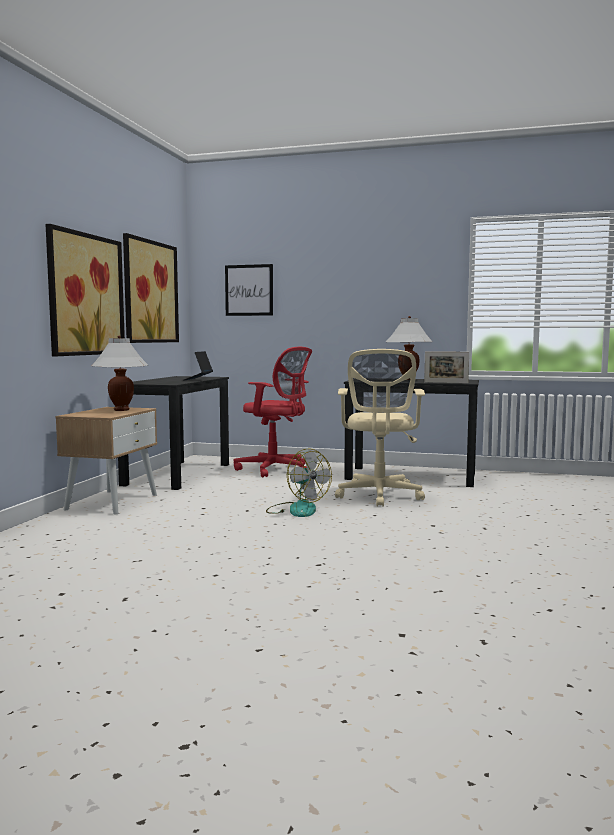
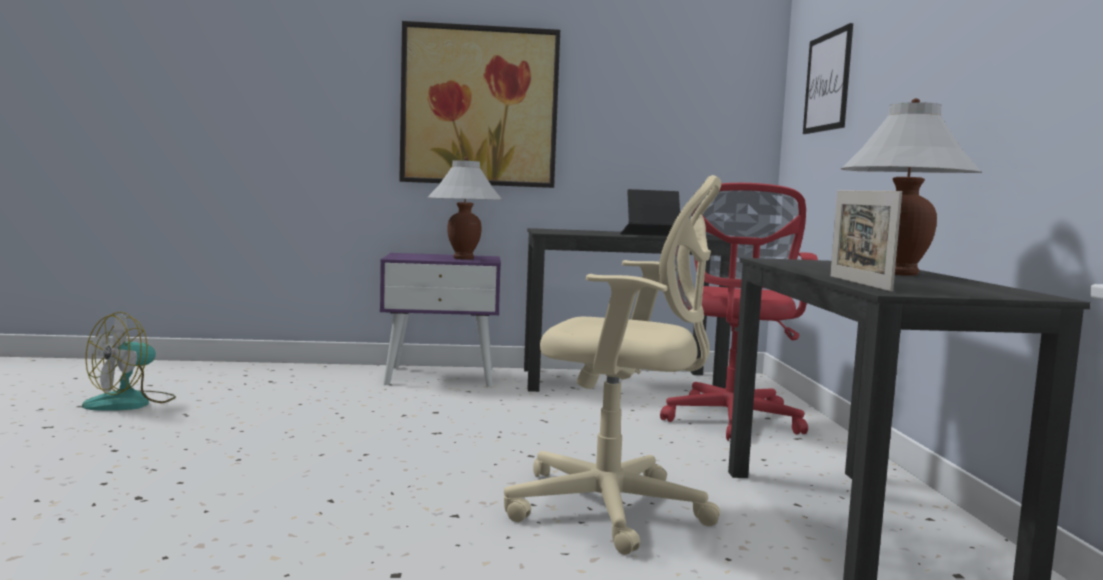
camera: 70 degrees right, 0 degrees up
beige nightstand [56,407,157,515] -> purple nightstand [380,253,501,387]
picture [123,233,179,343] -> none
fan [266,448,332,517] -> fan moved to [82,312,176,411]
beige office chair [335,349,425,507] -> beige office chair turned 150 degrees counterclockwise [504,175,721,555]

